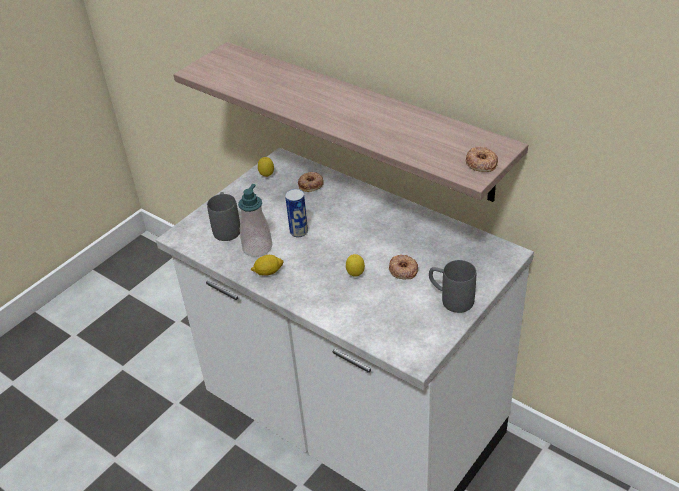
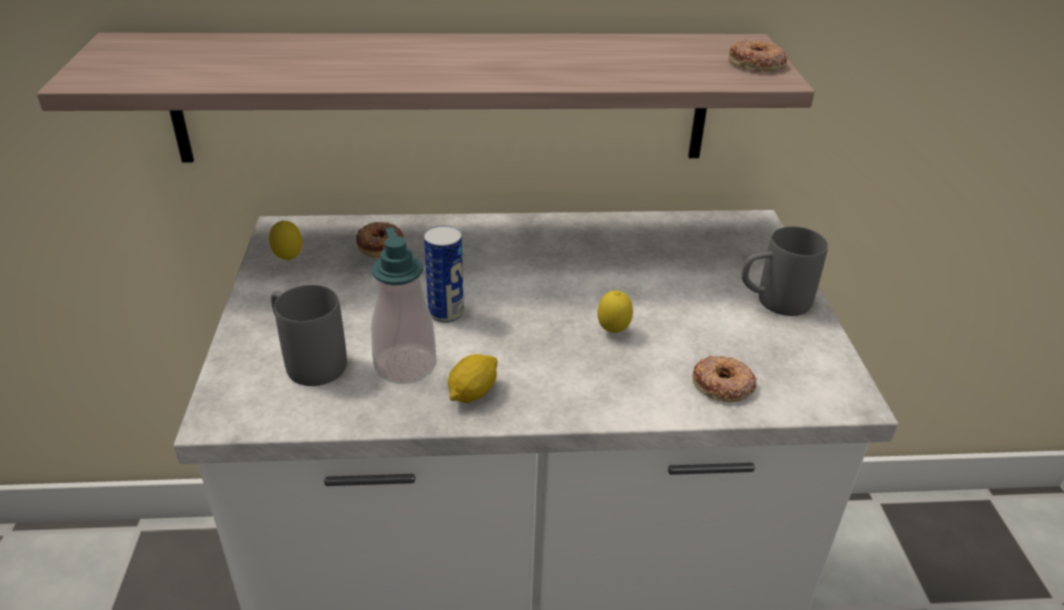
camera: 45 degrees left, 5 degrees down
donut [389,254,418,280] -> donut moved to [693,355,757,402]

